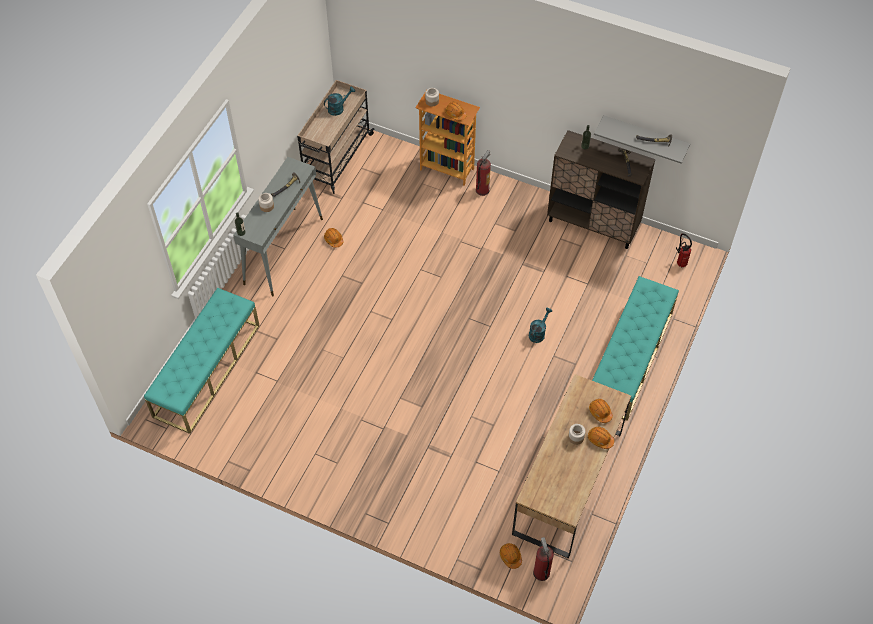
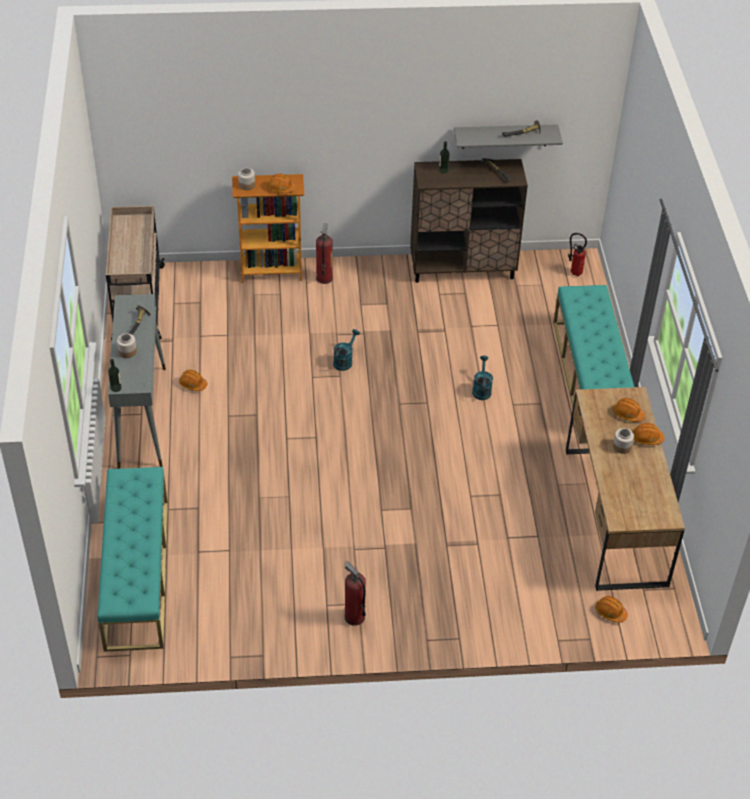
camera: 30 degrees left, 10 degrees down
turquoise watering can [324,87,355,116] -> turquoise watering can moved to [333,329,360,371]
fire extinguisher [533,537,554,581] -> fire extinguisher moved to [344,561,366,626]

